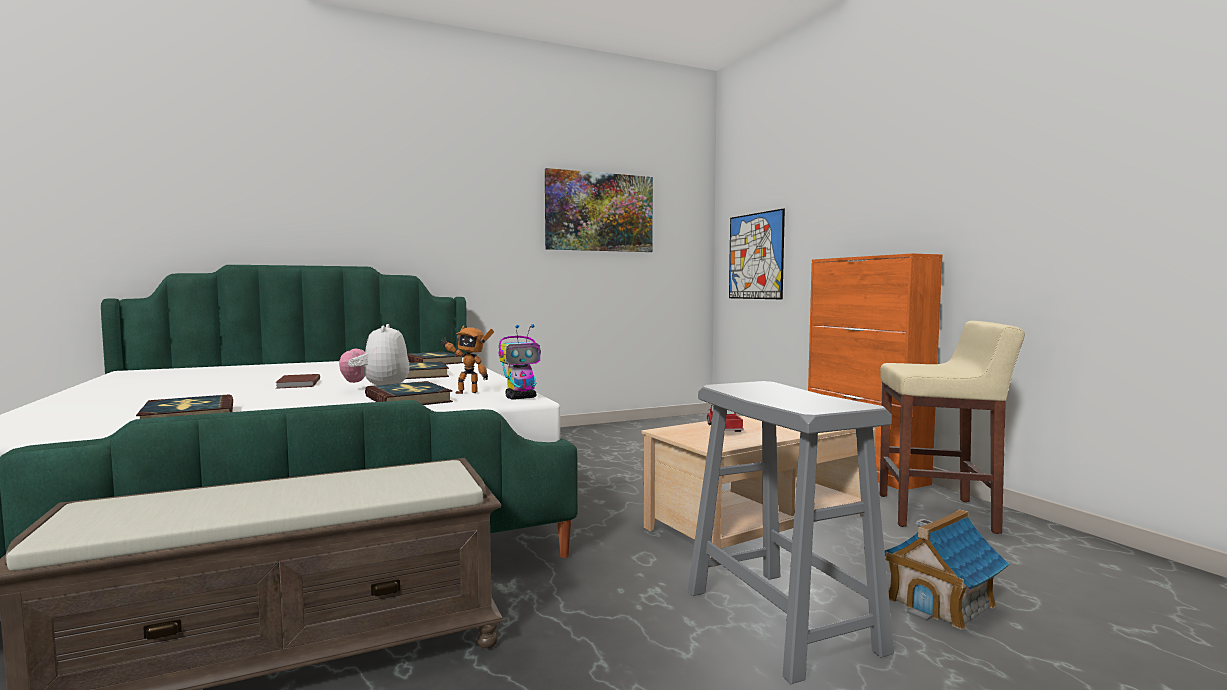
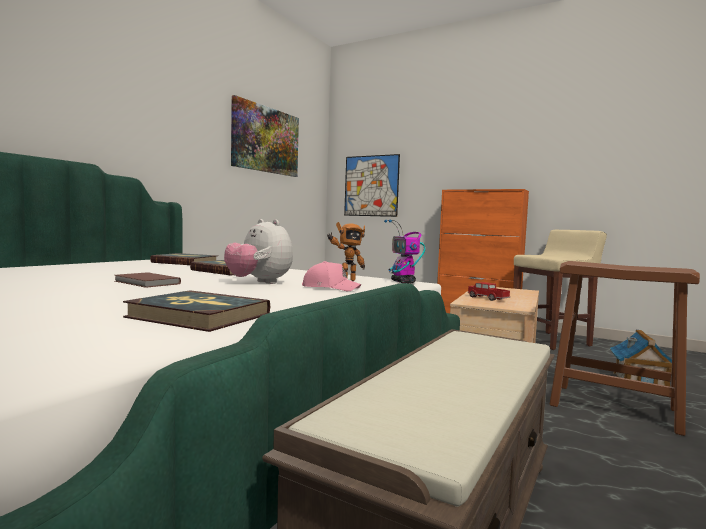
camera: 35 degrees left, 0 degrees up
book [365,381,453,405] -> pink cap [302,261,361,292]
toy robot [498,324,541,400] -> toy robot turned 135 degrees clockwise [384,220,426,283]
grey stool [688,381,894,684] -> brown stool [550,261,700,436]

